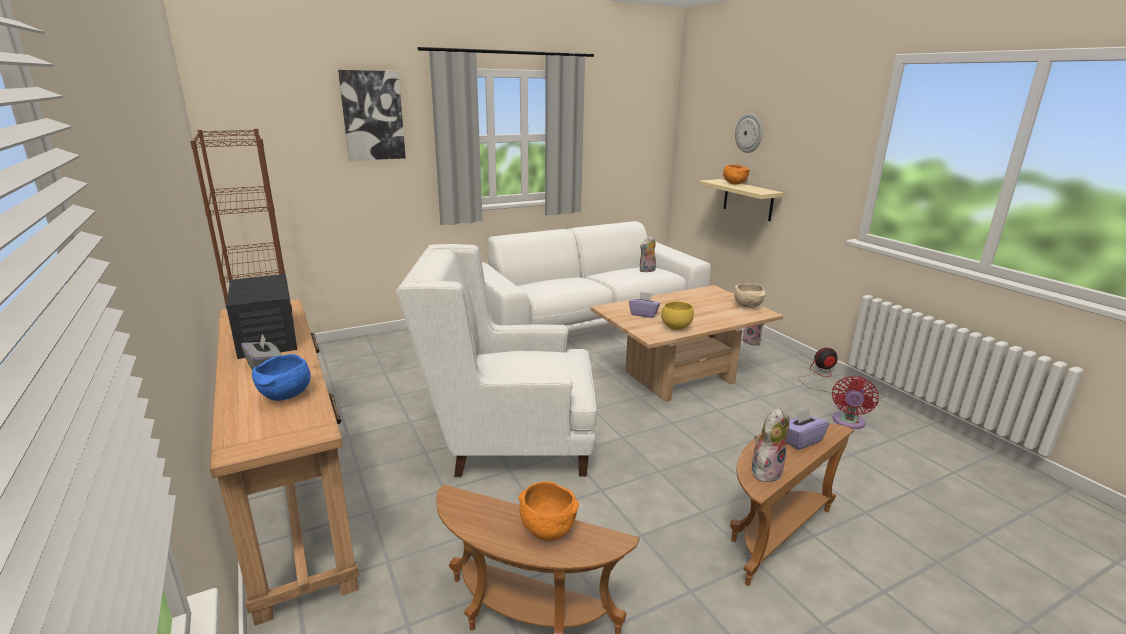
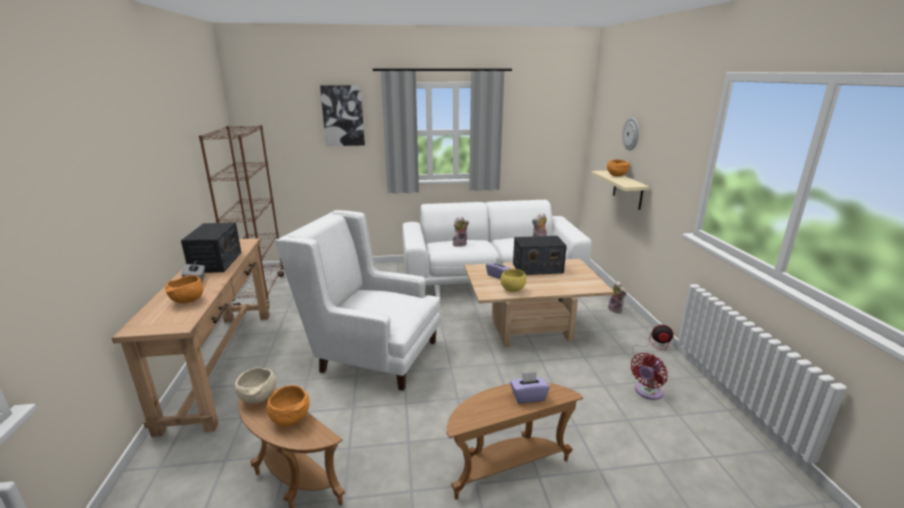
camera: 20 degrees right, 0 degrees up
blue bowl [252,354,311,401] -> orange bowl [165,275,203,303]
beige bowl [734,283,766,308] -> beige bowl moved to [235,367,276,404]
plush toy [752,408,789,482] -> plush toy moved to [453,217,469,247]
none -> radio [513,236,567,275]

